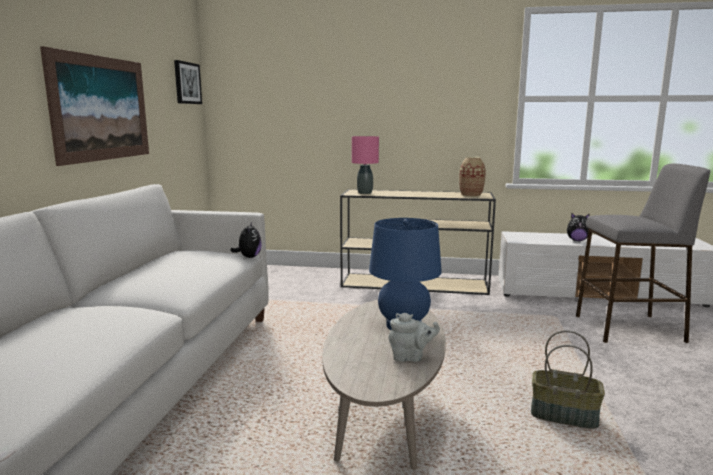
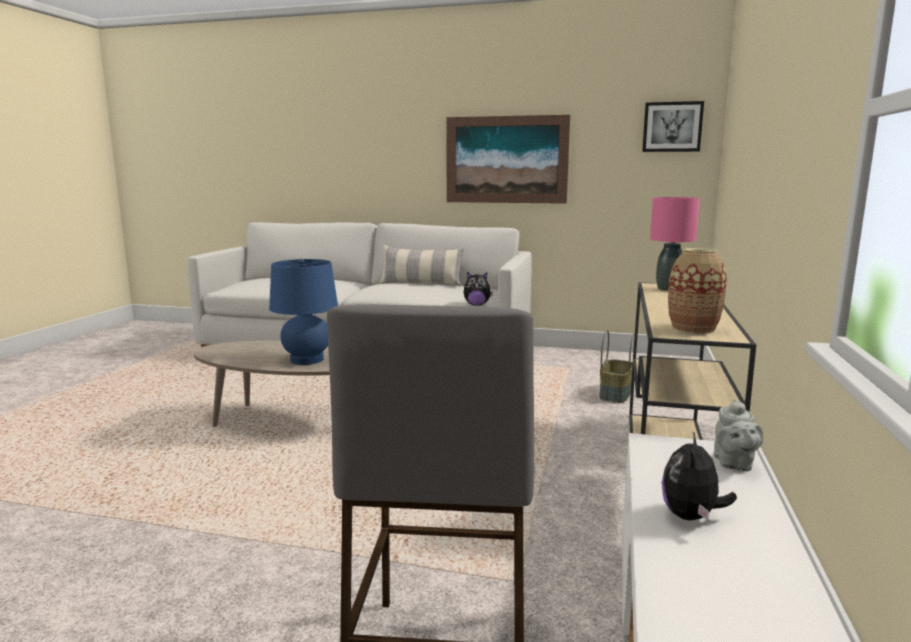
camera: 95 degrees right, 0 degrees up
grey teapot [389,313,440,362] -> grey teapot moved to [713,399,763,472]
basket [531,330,605,429] -> basket moved to [599,330,635,403]
none -> pillow [380,245,464,286]

